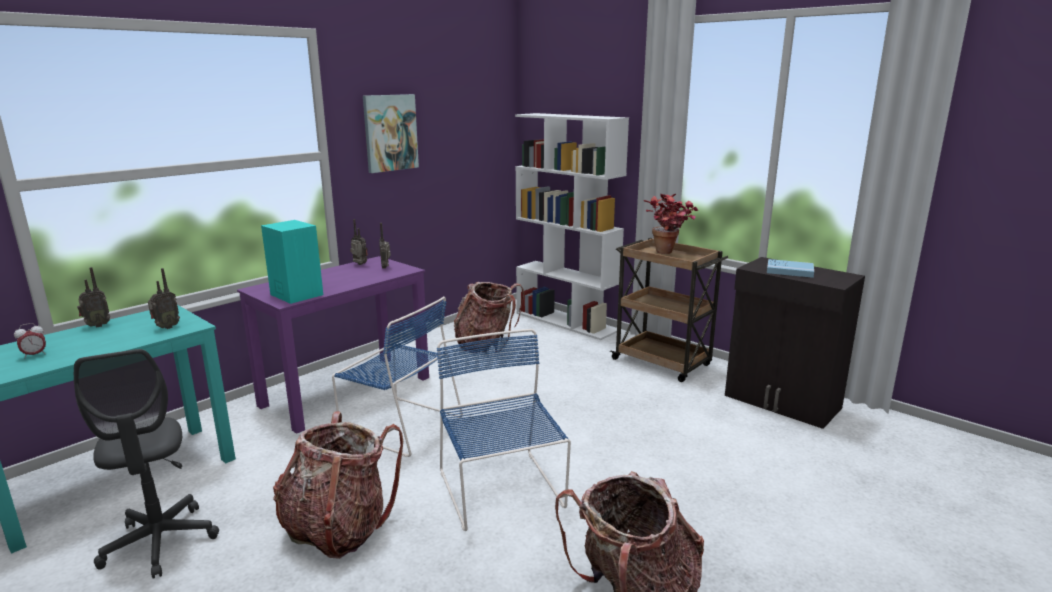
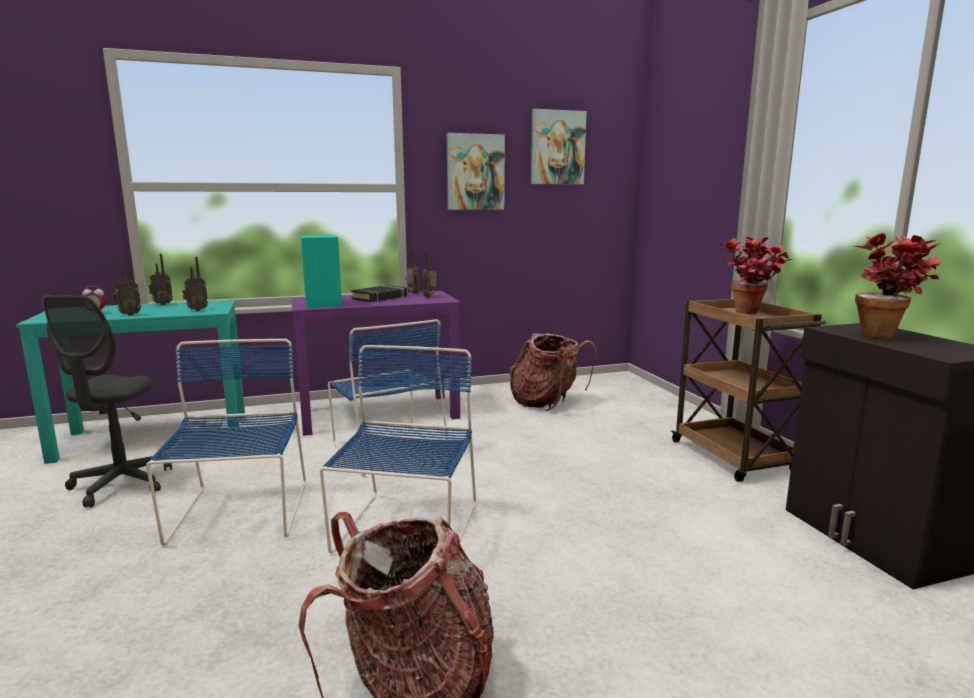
camera: 30 degrees right, 5 degrees down
backpack [273,411,403,559] -> blue chair [146,339,306,546]
white bookcase [515,113,629,340] -> none
blue book [767,259,814,278] -> potted plant [853,233,941,339]
none -> radio [113,259,141,316]
none -> black book [351,285,407,302]
none -> picture [531,109,587,185]

